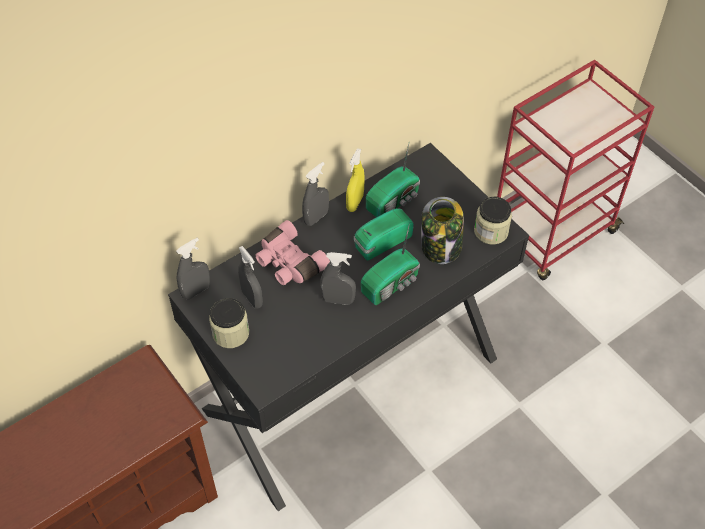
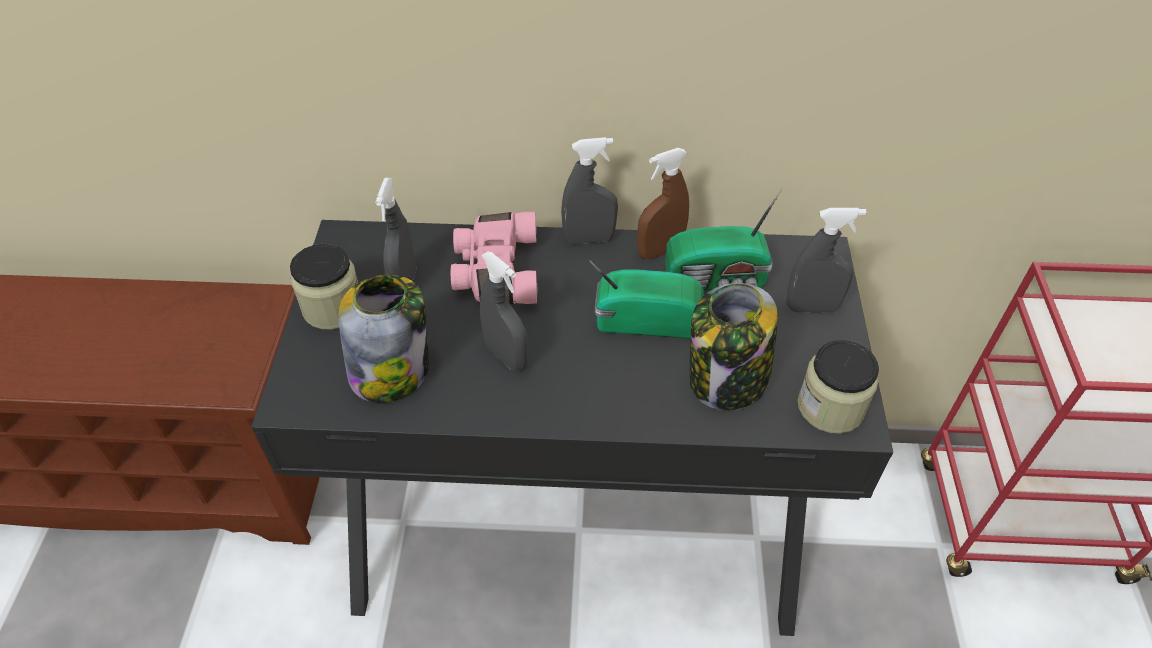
camera: 40 degrees right, 5 degrees down
grey spray bottle [176,238,210,300] -> grey spray bottle moved to [786,208,867,313]
yellow spray bottle [346,149,365,212] -> brown spray bottle [637,148,689,259]
radio [361,224,420,305] -> none
none -> jar [338,275,429,403]

